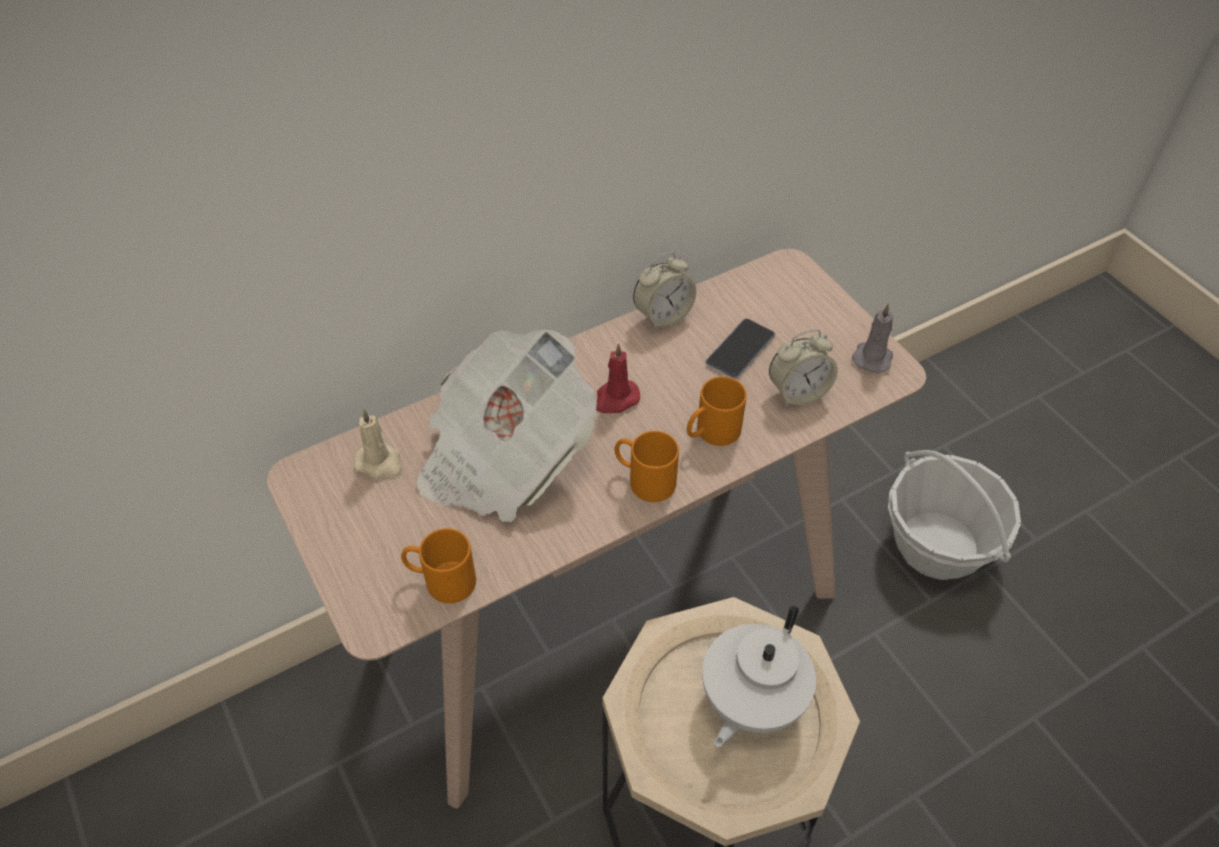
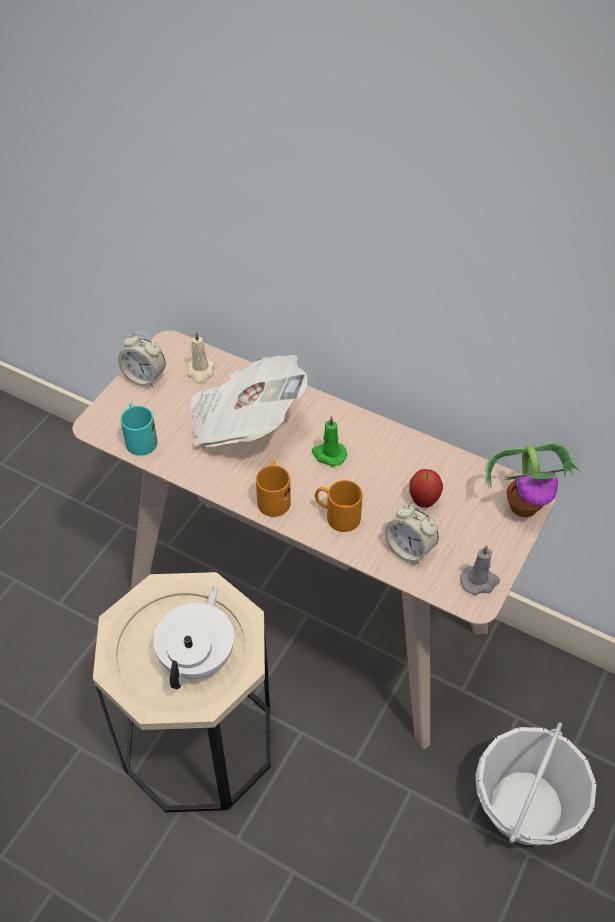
camera: 60 degrees right, 0 degrees up
orange mug [401,528,476,603] -> turquoise mug [120,403,158,456]
red candle [596,343,640,413] -> green candle [312,416,347,466]
alarm clock [633,252,697,330] -> alarm clock moved to [118,332,166,387]
white teapot [702,605,816,748] -> white teapot turned 105 degrees clockwise [153,586,234,689]
phone [706,319,775,379] -> apple [409,469,443,508]
none -> potted plant [485,443,581,517]

